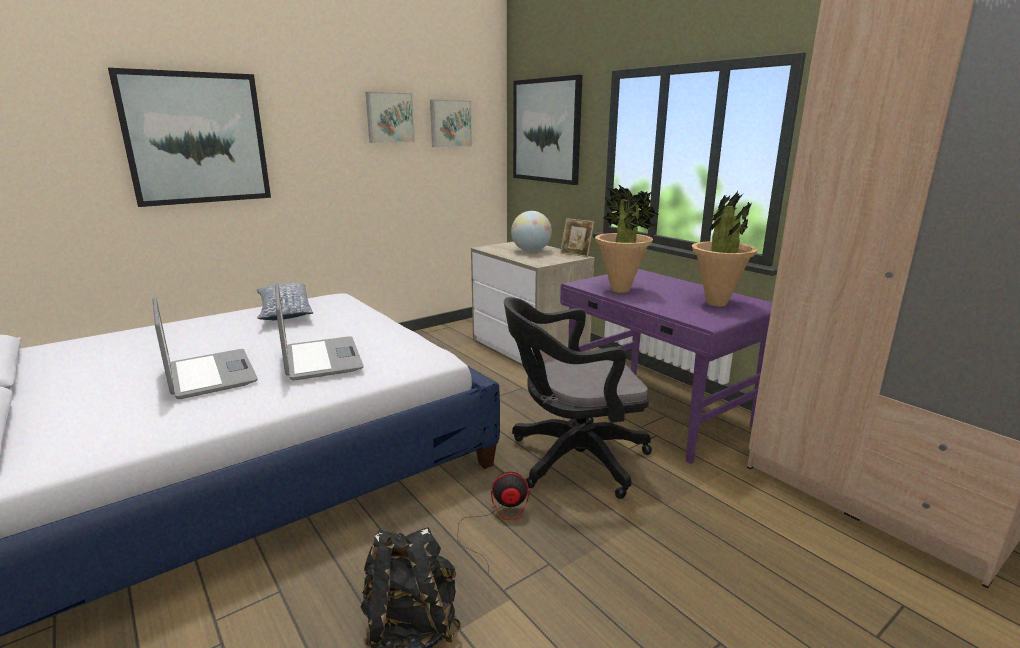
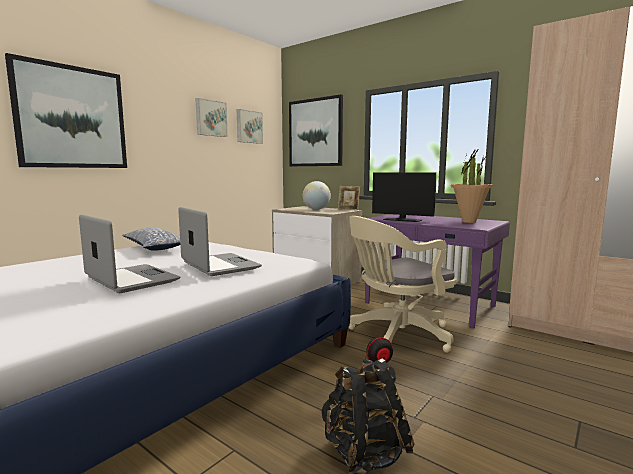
camera: 15 degrees left, 10 degrees down
black office chair [504,297,652,499] -> beige office chair [349,216,457,353]
potted plant [595,184,659,293] -> monitor [372,172,436,222]

